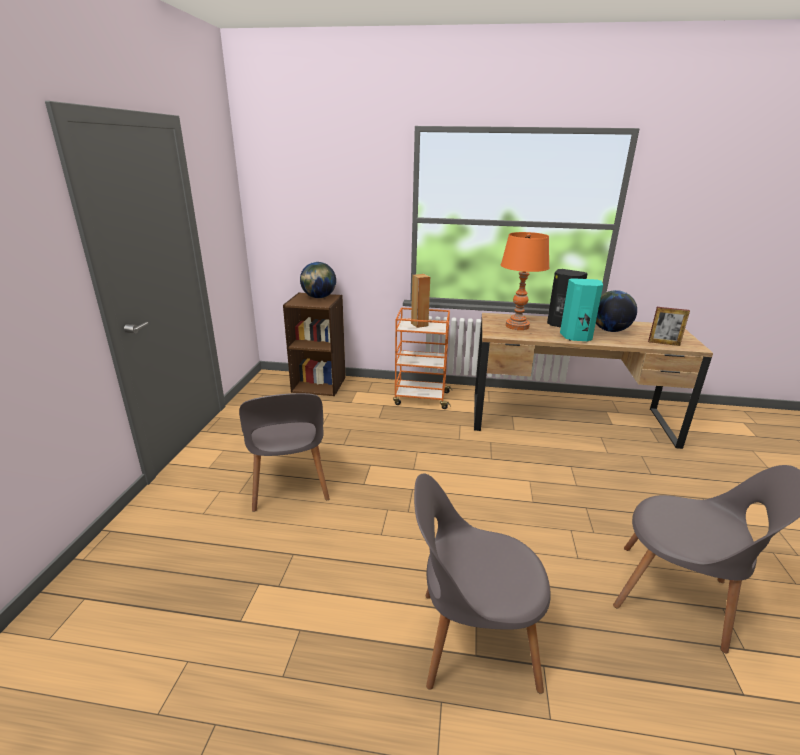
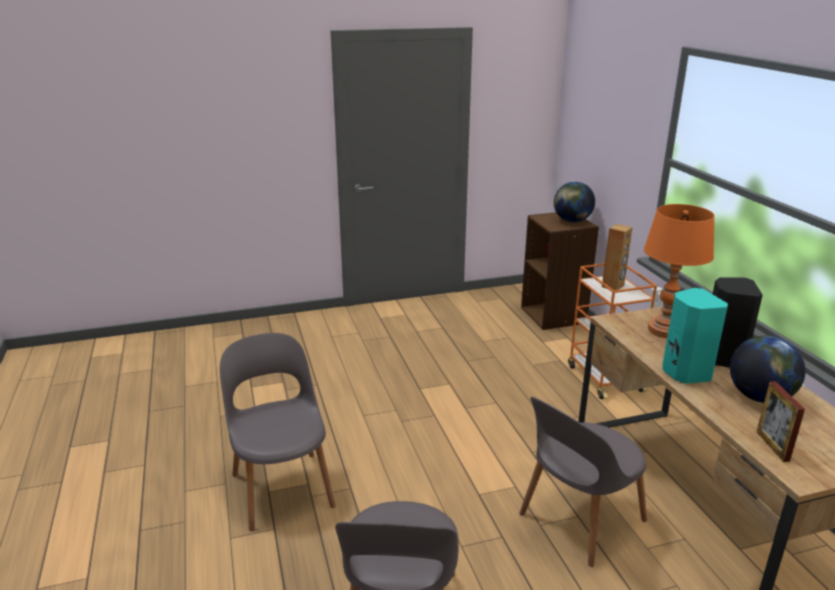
camera: 65 degrees right, 0 degrees up
grey chair [239,393,330,512] -> grey chair moved to [519,397,647,567]

